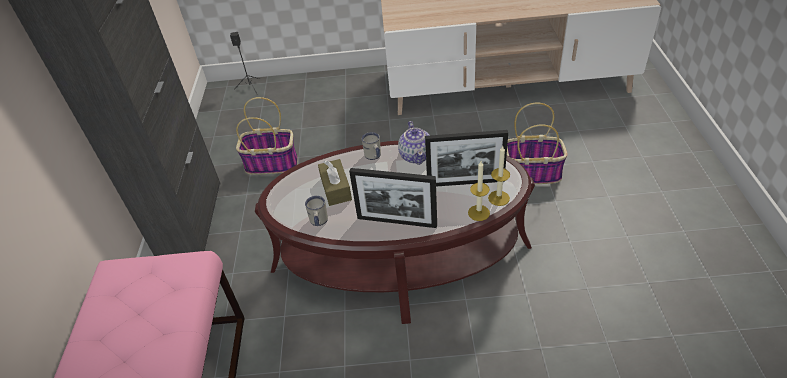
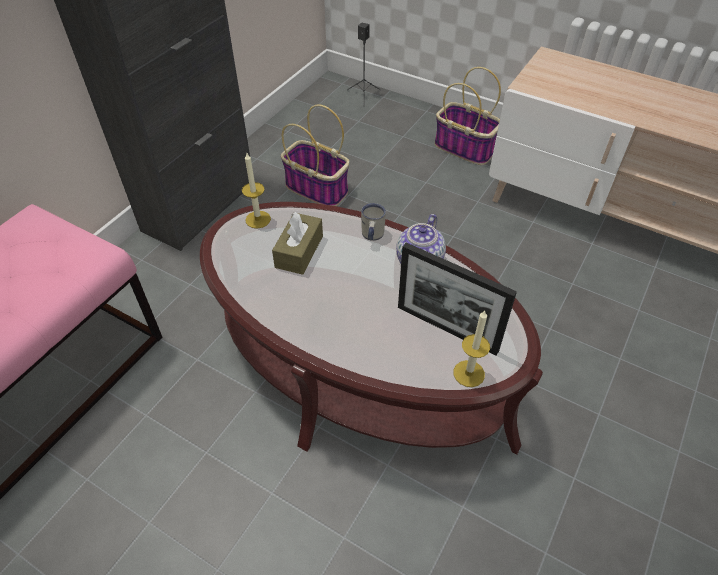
camera: 30 degrees right, 5 degrees up
white mug [305,196,328,226] -> none
picture frame [349,168,437,228] -> none
candle [468,161,490,221] -> candle moved to [242,153,271,228]
basket [507,102,568,184] -> basket moved to [435,67,501,165]

